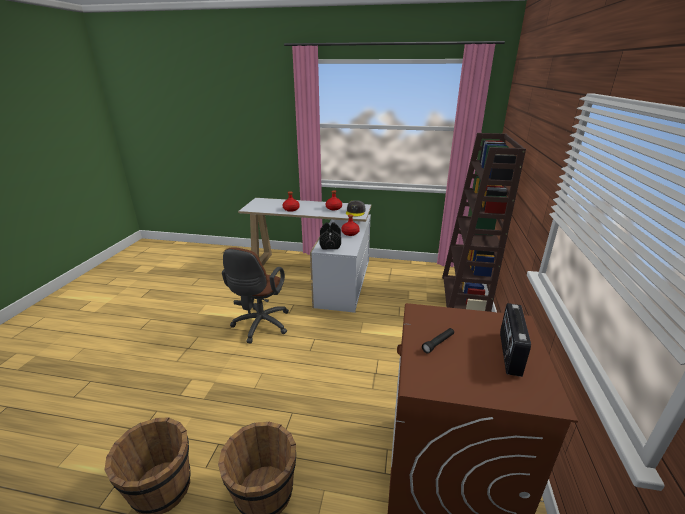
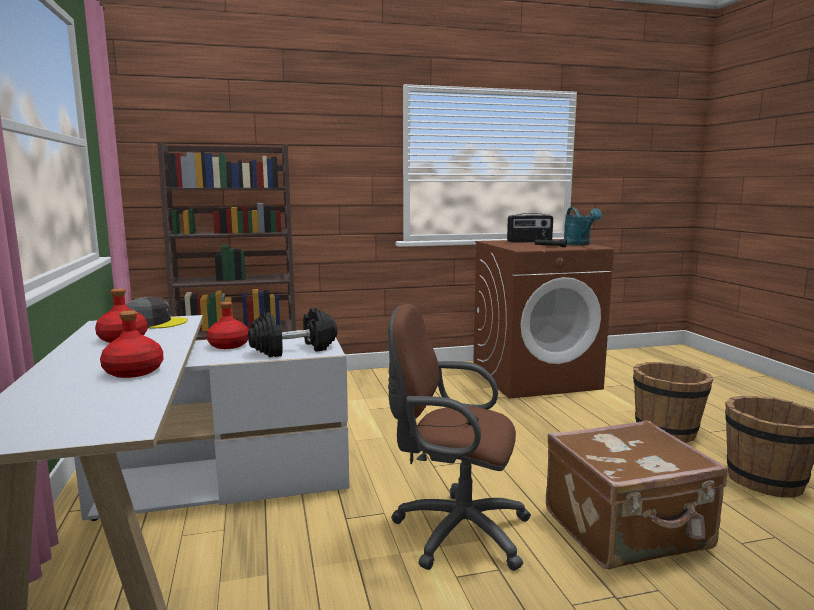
camera: 115 degrees left, 15 degrees down
brown office chair [222,247,289,344] -> brown office chair turned 150 degrees counterclockwise [388,304,531,571]
none -> brown suitcase [546,420,728,570]
none -> turquoise watering can [564,207,602,246]

